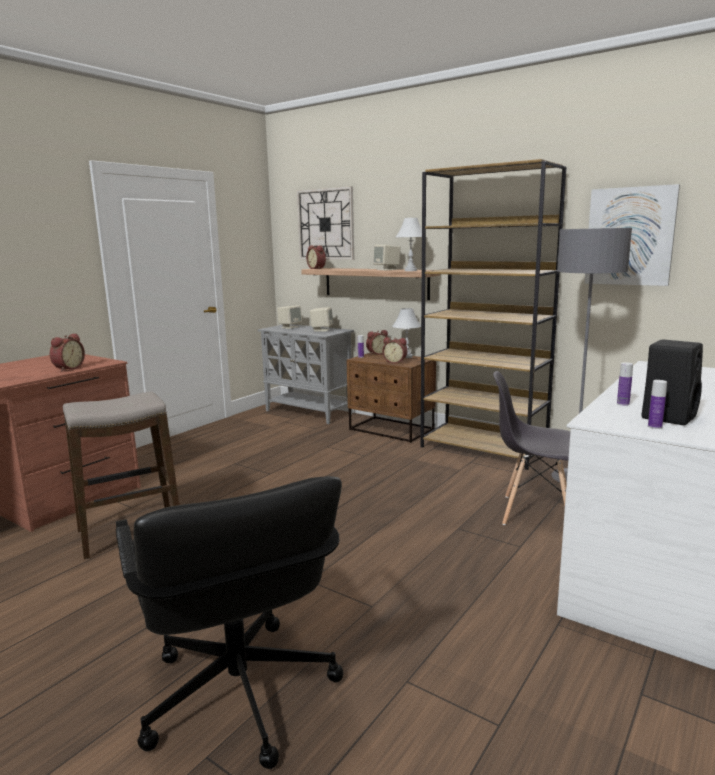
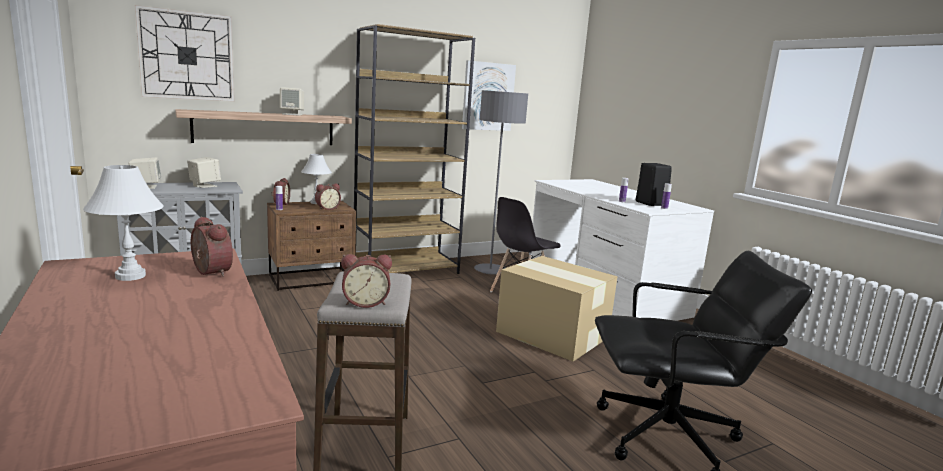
camera: 65 degrees left, 0 degrees up
alarm clock [306,245,326,269] -> alarm clock moved to [341,254,392,308]
white table lamp [396,217,422,271] -> white table lamp moved to [83,165,164,281]
none -> cardboard box [496,256,618,361]

